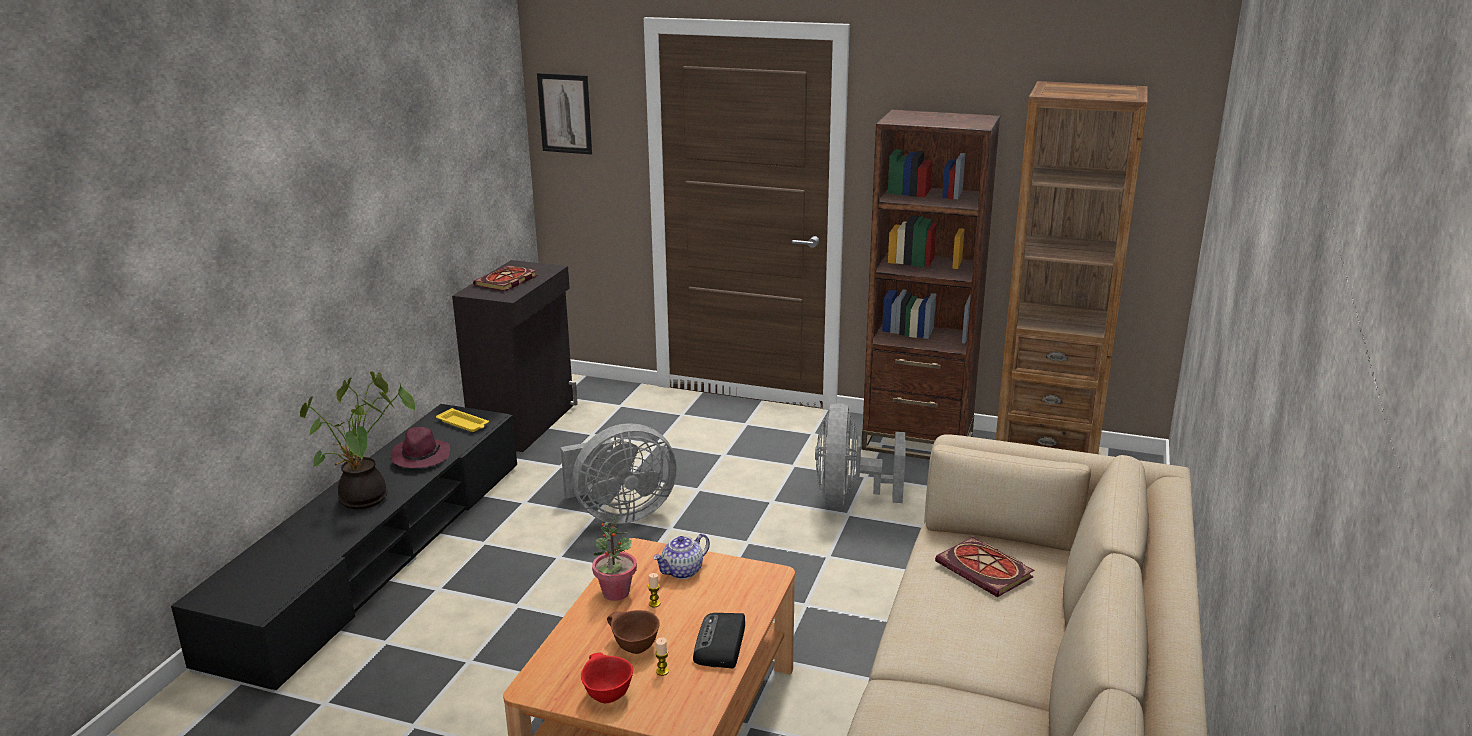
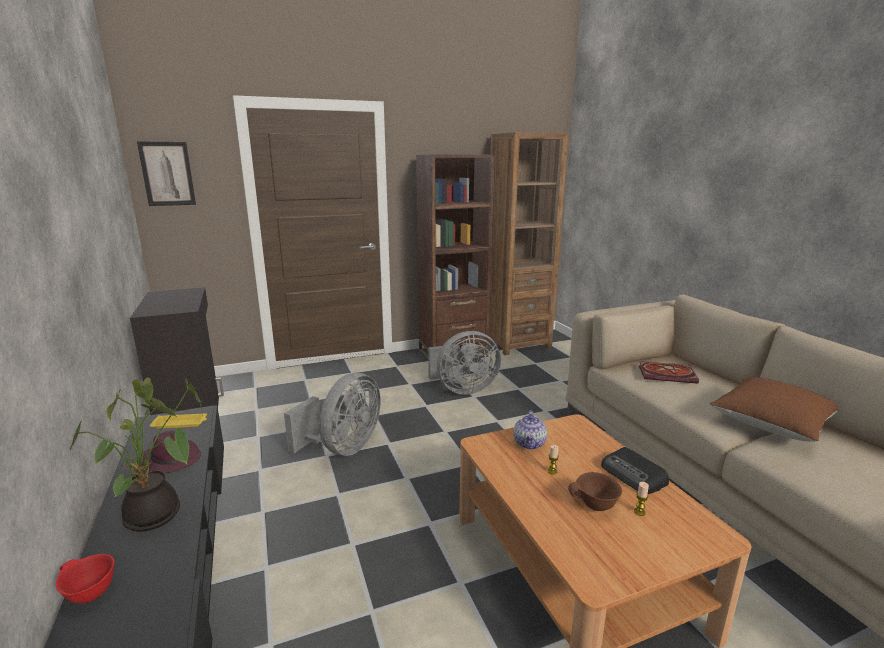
camera: 40 degrees left, 5 degrees down
book [473,265,538,291] -> none
red bowl [581,652,633,703] -> red bowl moved to [56,554,115,603]
potted plant [592,514,637,601] -> none
grey fan [815,403,905,507] -> grey fan turned 75 degrees counterclockwise [428,331,501,395]
none -> brown pillow [710,377,838,442]

